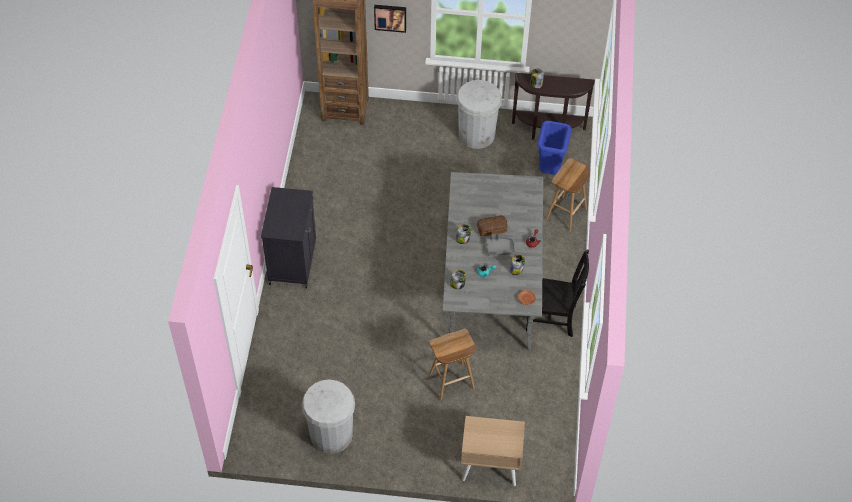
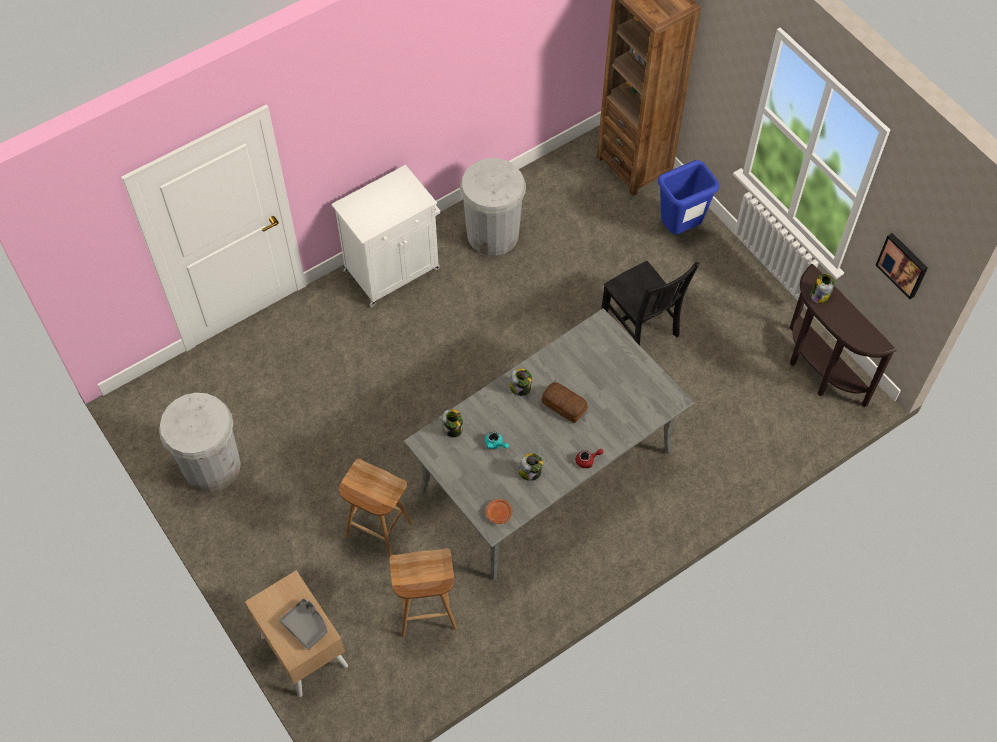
camera: 50 degrees right, 5 degrees up
black cabinet [261,187,316,289] -> white cabinet [331,165,440,307]
picture [374,5,406,33] -> picture moved to [876,233,928,299]
white trash can [456,80,502,149] -> white trash can moved to [460,158,526,256]
grey tray [486,234,515,256] -> grey tray moved to [279,598,328,650]
black chair [526,249,589,337] -> black chair moved to [601,261,700,345]
blue trash can [537,121,571,175] -> blue trash can moved to [658,160,719,234]
brown stool [546,158,590,232] -> brown stool moved to [389,548,457,637]

